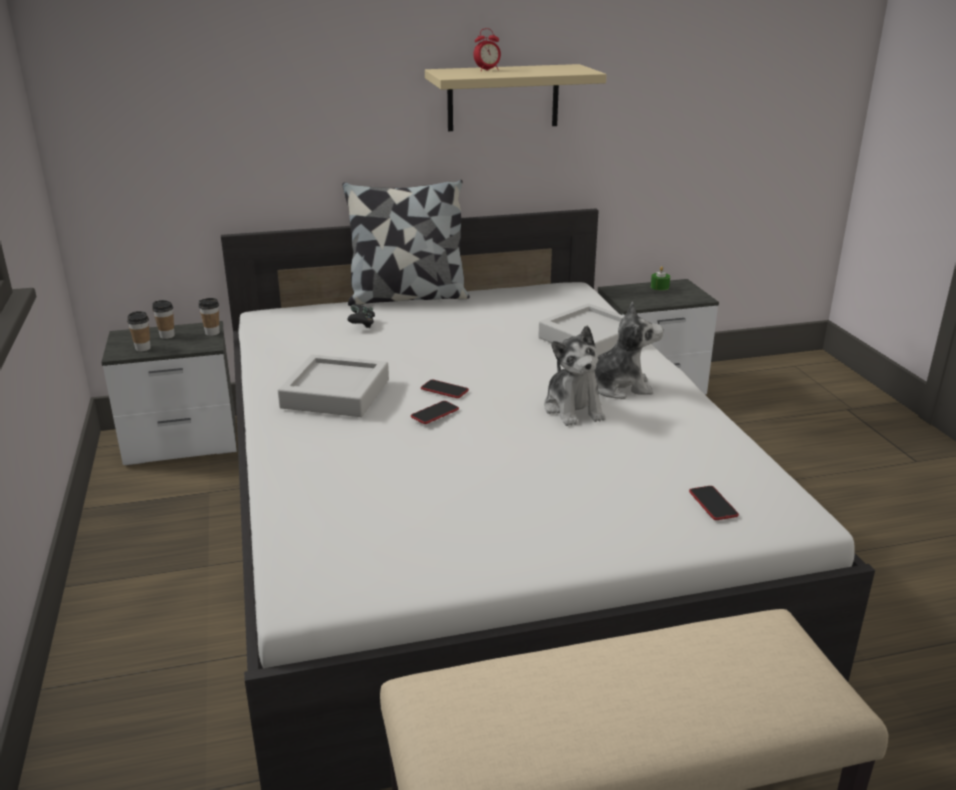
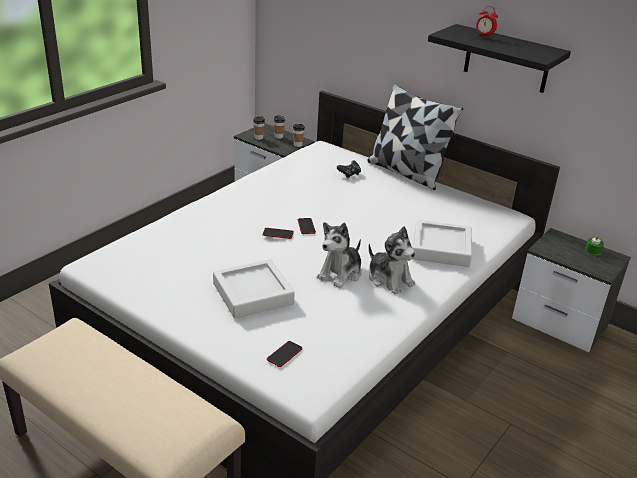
camera: 50 degrees right, 5 degrees up
grey tray [278,355,389,417] -> grey tray moved to [213,259,295,318]
beige shelf [425,64,607,131] -> black shelf [428,24,571,93]

